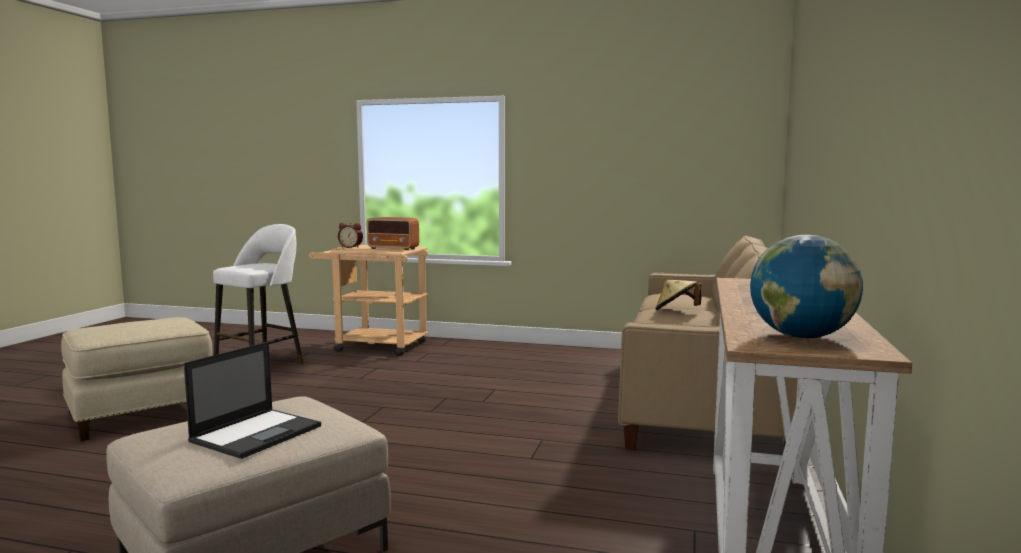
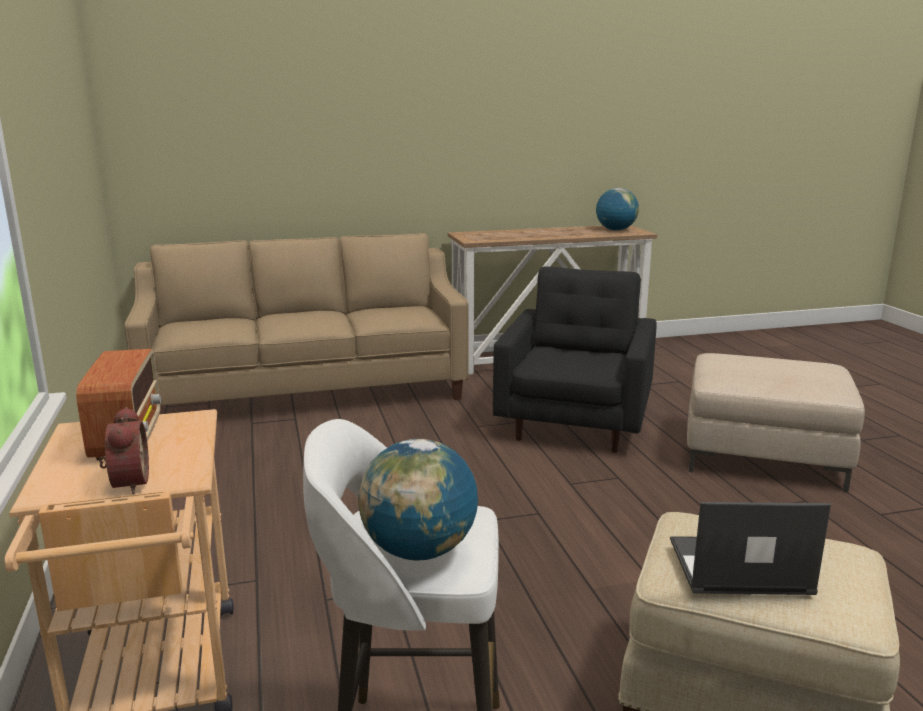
camera: 120 degrees left, 10 degrees up
laptop [184,342,321,459] -> laptop moved to [670,502,831,595]
beige hat [655,280,702,310] -> none
none -> globe [358,439,478,560]
none -> black armchair [493,266,657,453]

